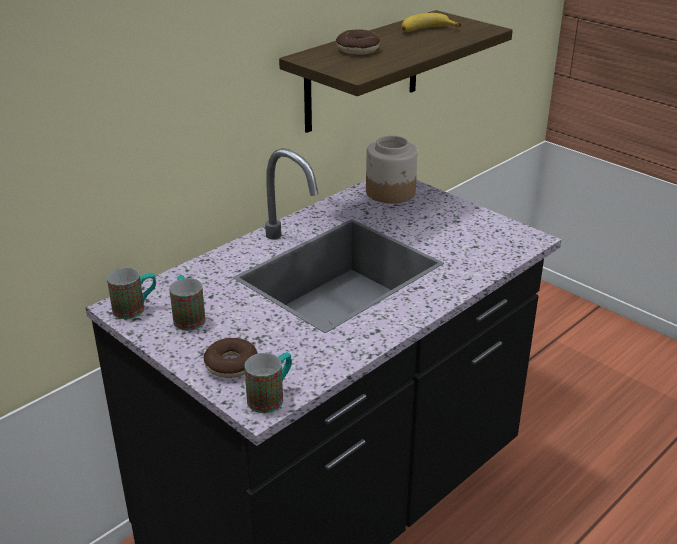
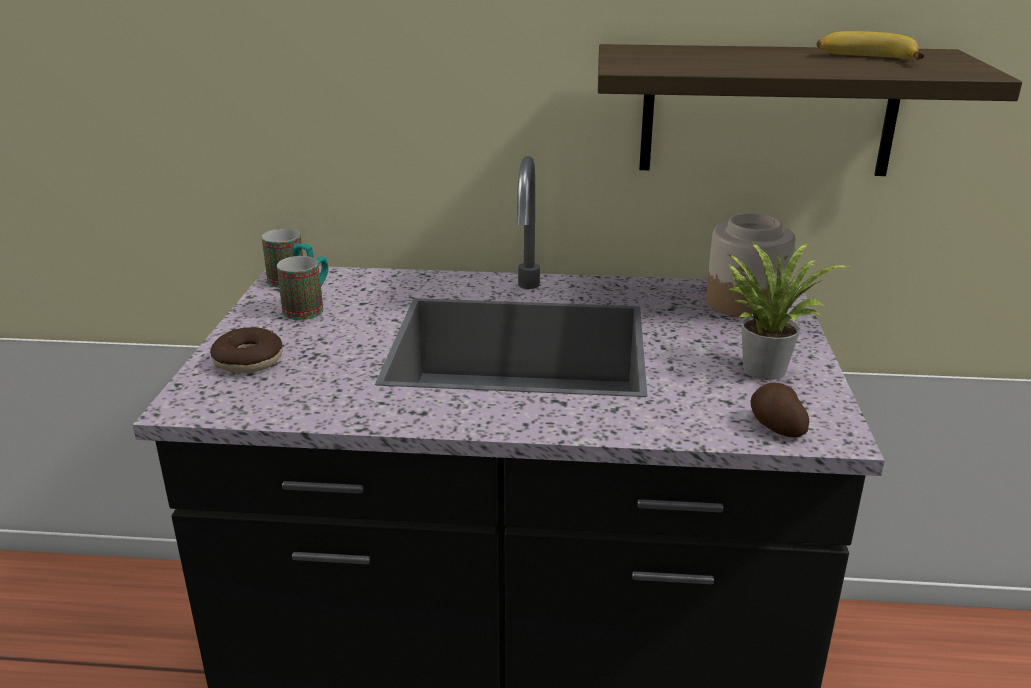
camera: 50 degrees right, 5 degrees down
mug [244,352,292,413] -> none
donut [336,29,380,55] -> none
none -> potted plant [726,242,851,380]
none -> potato [750,382,809,437]

